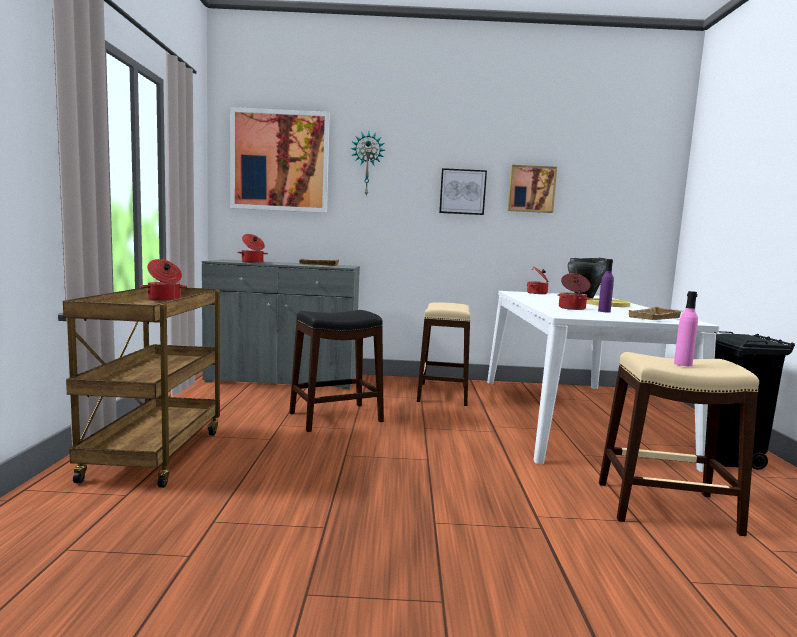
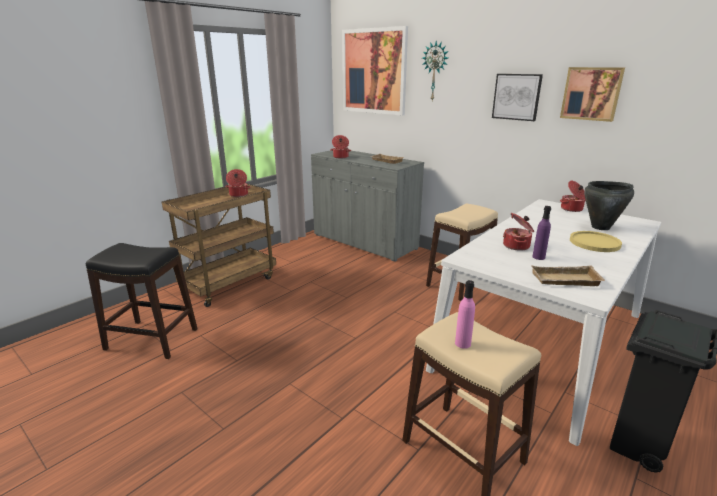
camera: 40 degrees right, 15 degrees up
black stool [289,310,384,432] -> black stool moved to [86,243,198,359]

